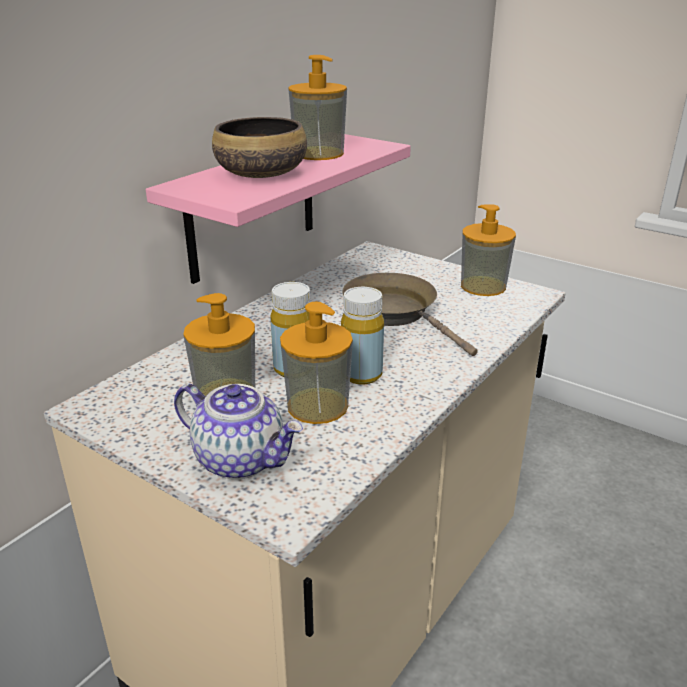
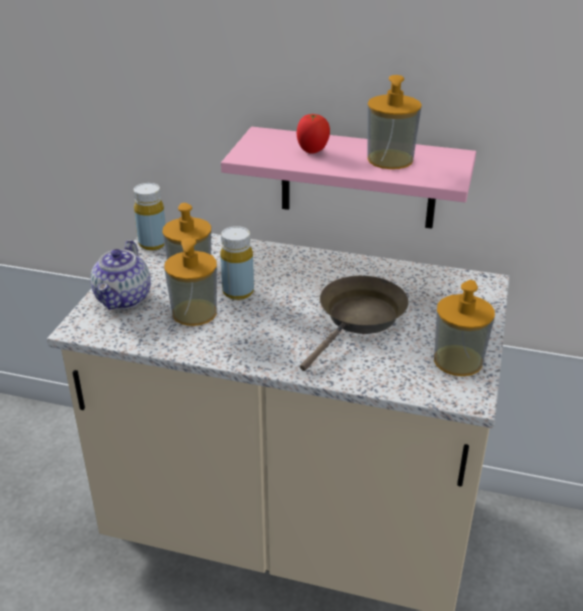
camera: 70 degrees right, 5 degrees up
bowl [212,117,307,178] -> tomato [297,114,330,154]
yellow bottle [341,287,384,385] -> yellow bottle moved to [134,183,166,250]

